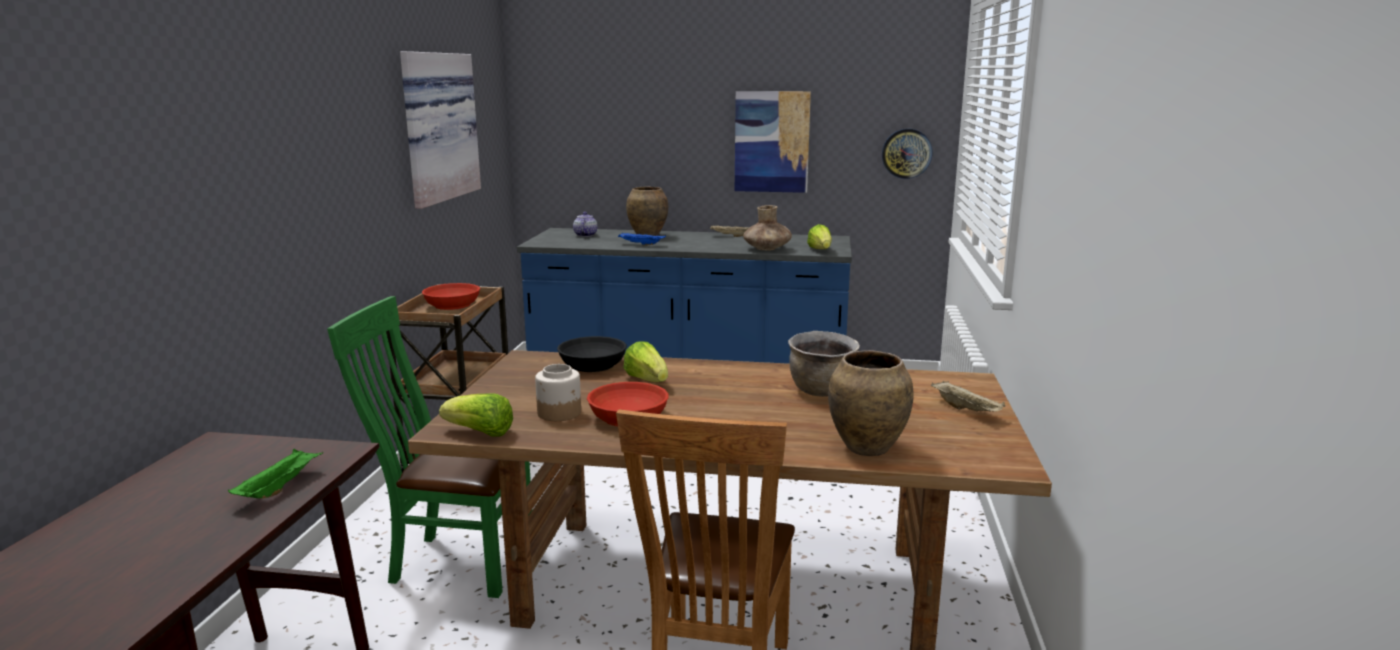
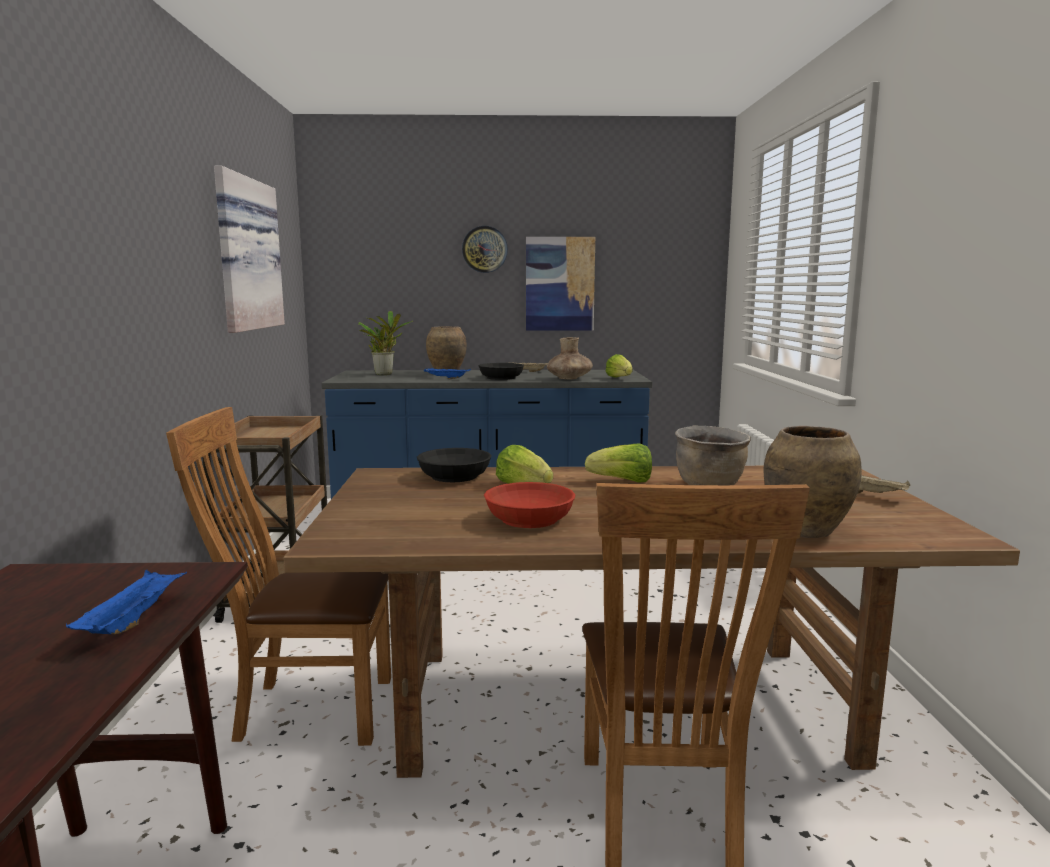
camera: 10 degrees left, 5 degrees down
green tray [228,449,323,499] -> blue tray [66,570,187,634]
green chair [327,296,532,598] -> brown chair [166,407,391,746]
red bowl [422,283,480,310] -> none
lettuce [439,393,513,437] -> lettuce moved to [585,443,652,483]
jar [535,364,581,421] -> none
teapot [573,212,598,237] -> potted plant [358,311,413,375]
wall clock [882,129,932,179] -> wall clock moved to [462,226,508,273]
none -> black bowl [479,363,524,380]

